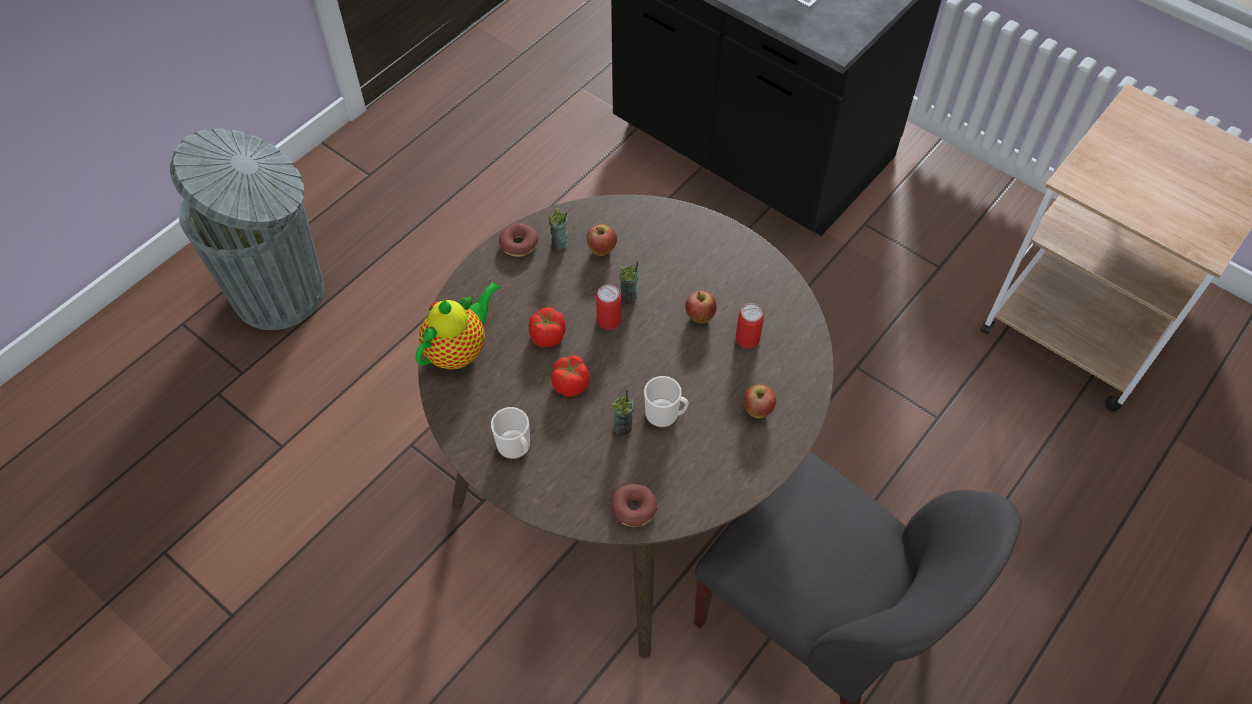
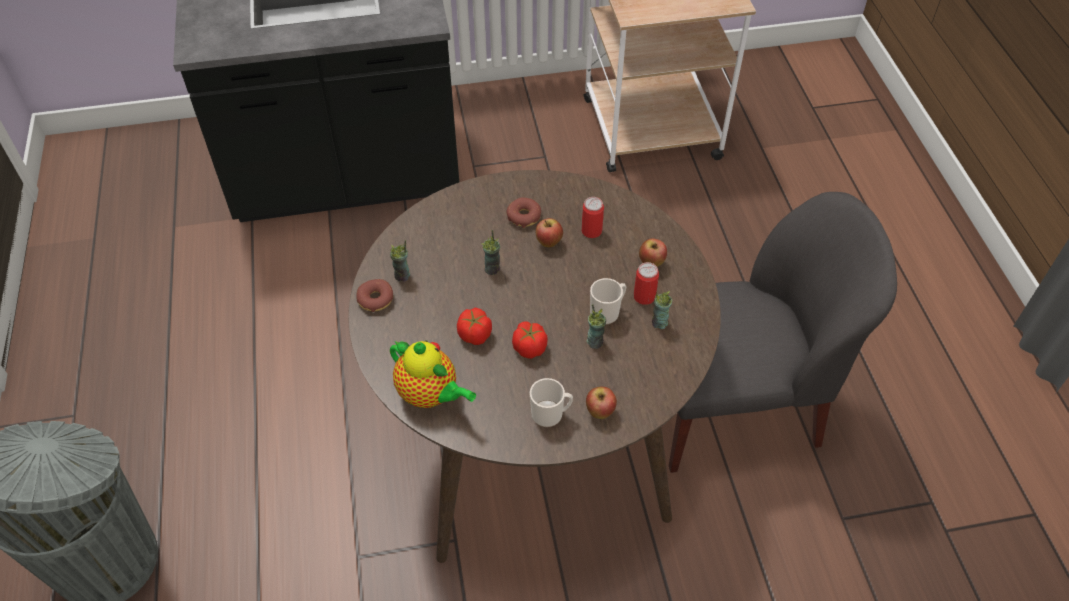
camera: 50 degrees left, 5 degrees down
teapot [416,282,500,369] -> teapot turned 135 degrees clockwise [390,340,476,408]
apple [587,224,617,256] -> apple moved to [586,387,617,419]
can [596,285,621,330] -> can moved to [634,262,659,305]
donut [611,484,658,527] -> donut moved to [507,197,541,228]
none -> cup [652,291,672,329]

